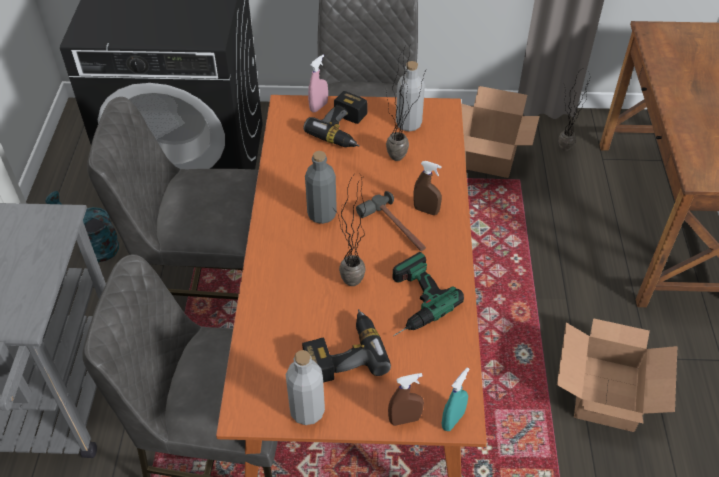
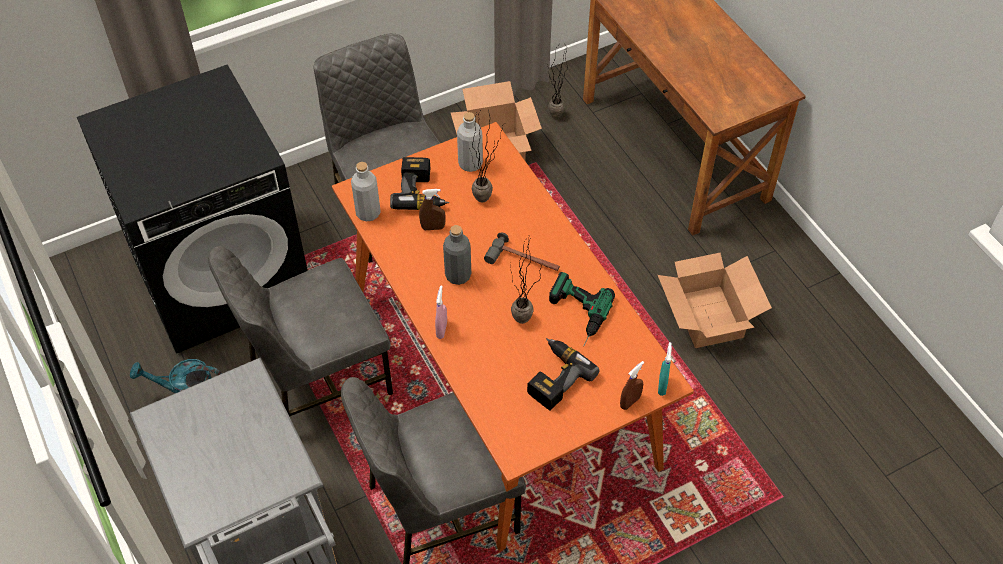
camera: 30 degrees left, 5 degrees up
grey bottle [286,350,325,425] -> grey bottle moved to [351,162,381,222]
pink spray bottle [308,55,328,113] -> pink spray bottle moved to [435,286,447,339]
brown spray bottle [413,161,442,215] -> brown spray bottle moved to [419,189,446,230]

